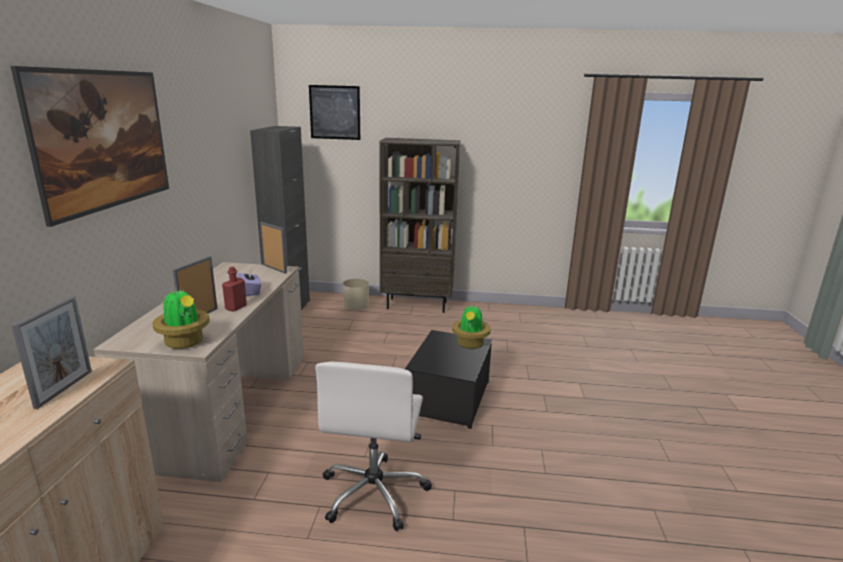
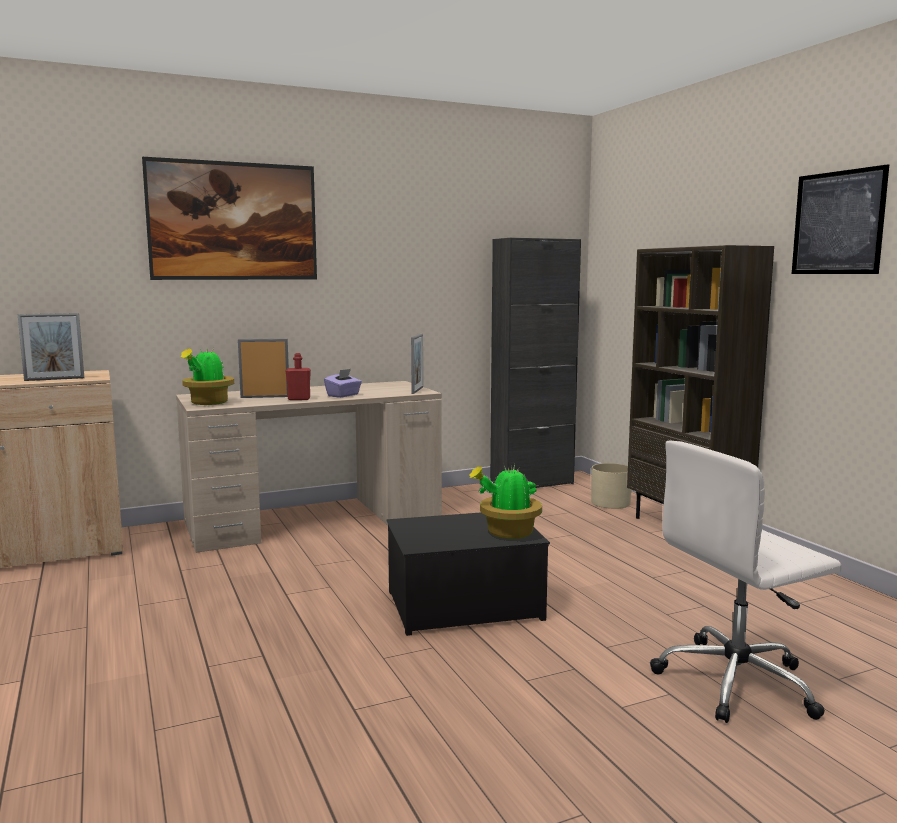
camera: 60 degrees right, 10 degrees down
picture [309,85,360,140] -> picture moved to [792,164,889,274]
white office chair [315,361,432,531] -> white office chair moved to [650,440,842,723]

